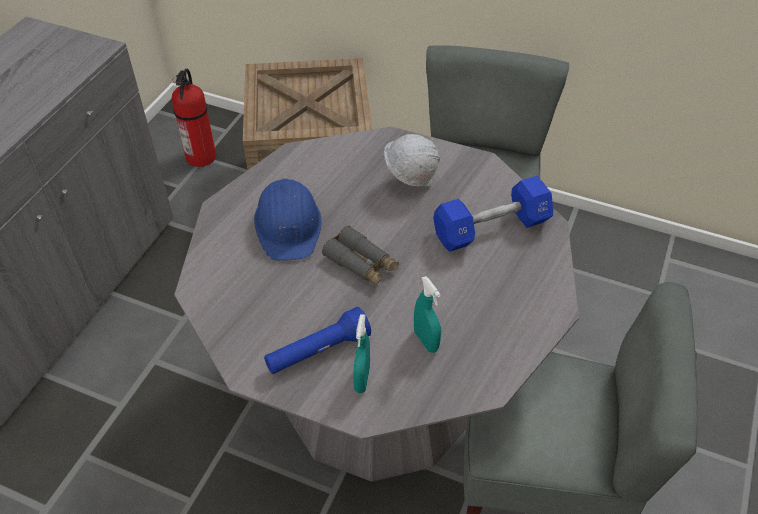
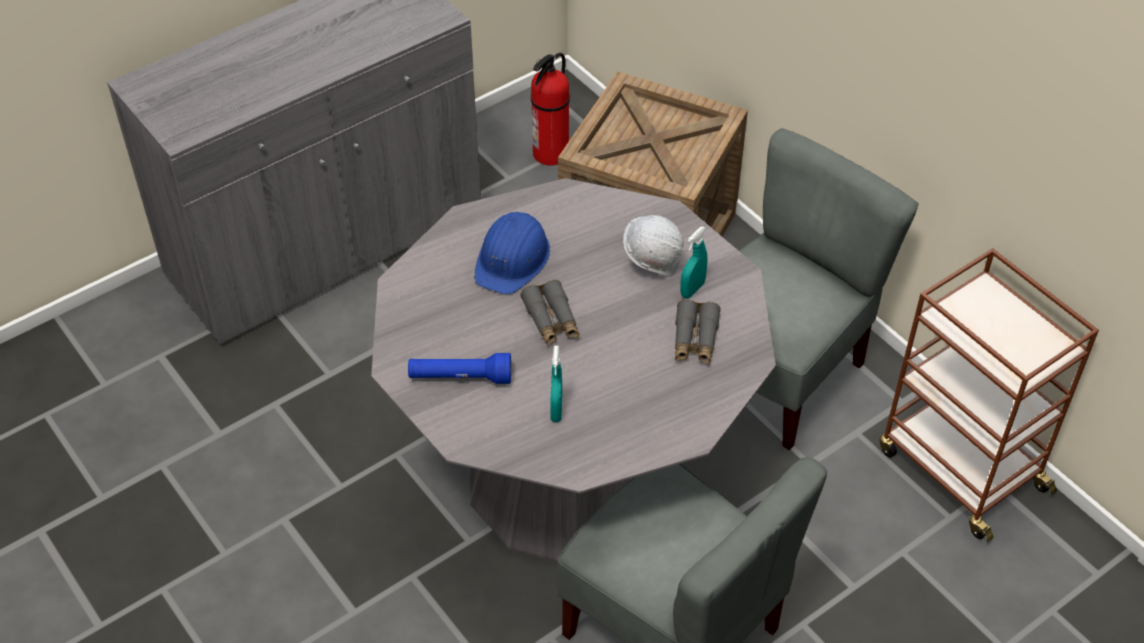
camera: 30 degrees right, 0 degrees up
turquoise spray bottle [353,314,370,393] -> turquoise spray bottle moved to [680,226,708,299]
blue dumbbell [433,176,553,252] -> grey binoculars [675,299,721,365]
none -> brown cart [879,248,1099,542]

